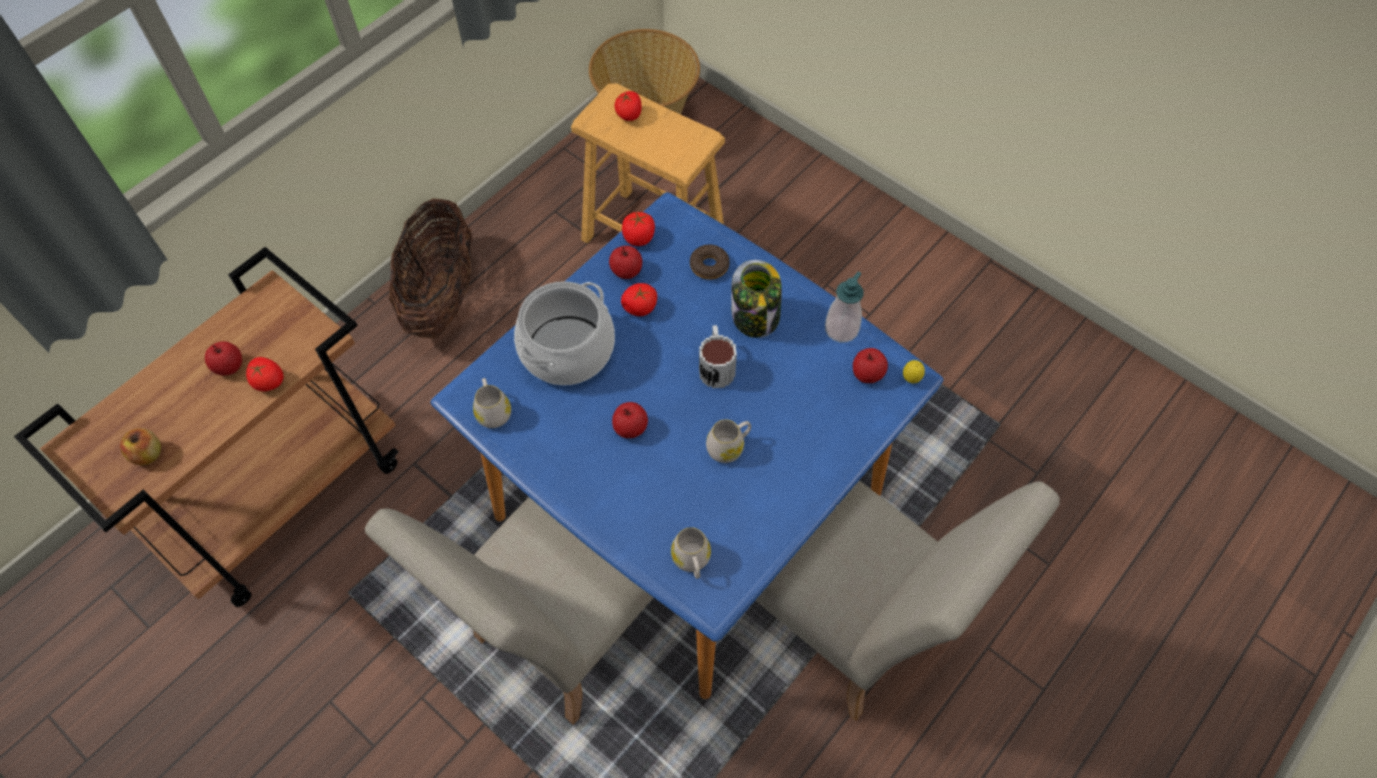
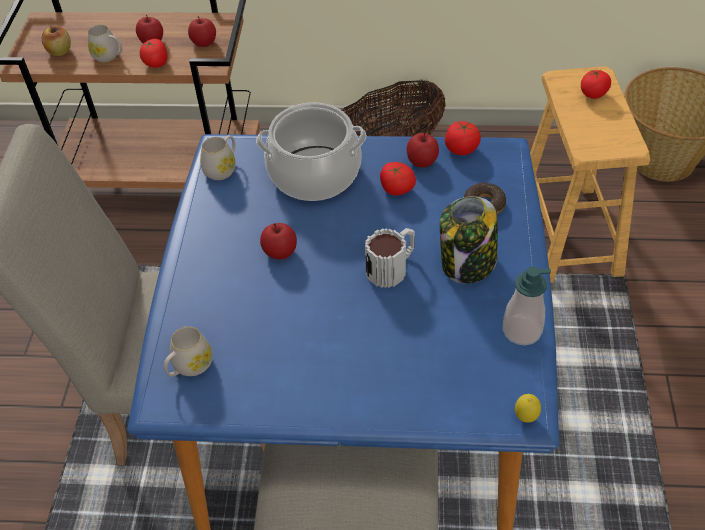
camera: 55 degrees right, 10 degrees down
white mug [706,419,751,463] -> white mug moved to [88,24,122,62]
apple [853,348,888,383] -> apple moved to [188,16,216,47]

